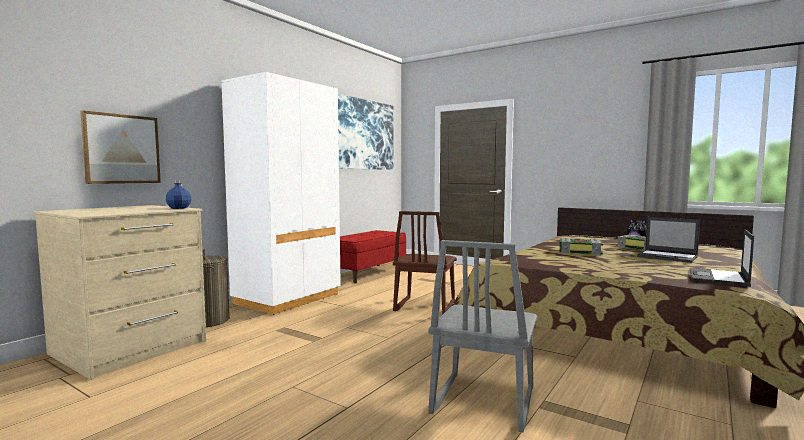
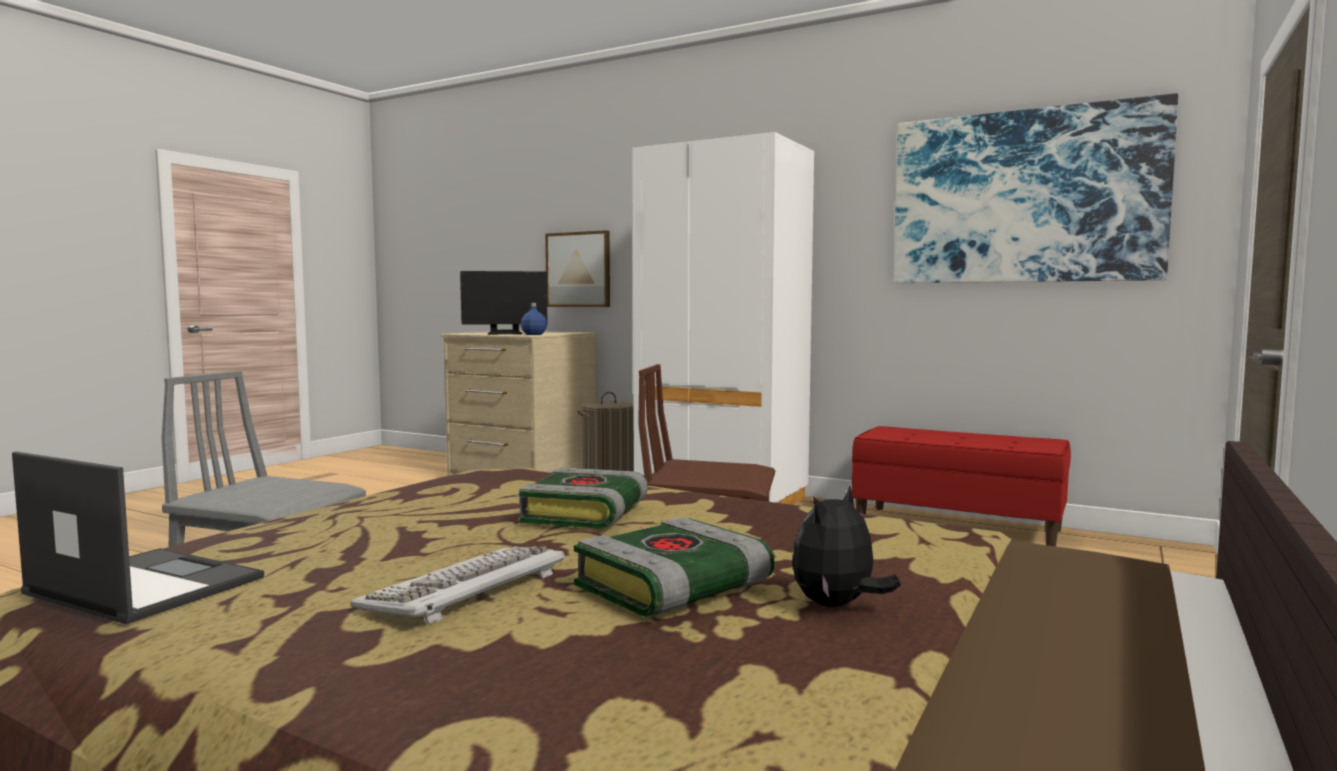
camera: 85 degrees right, 0 degrees up
laptop [637,217,700,263] -> keyboard [351,546,565,625]
none -> monitor [460,271,547,334]

